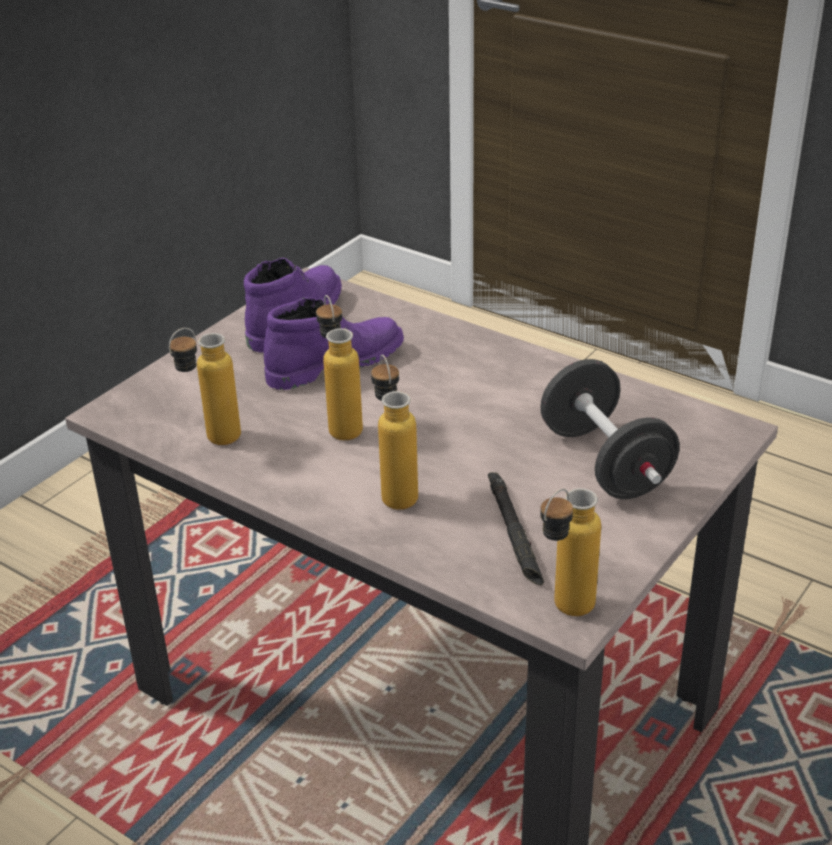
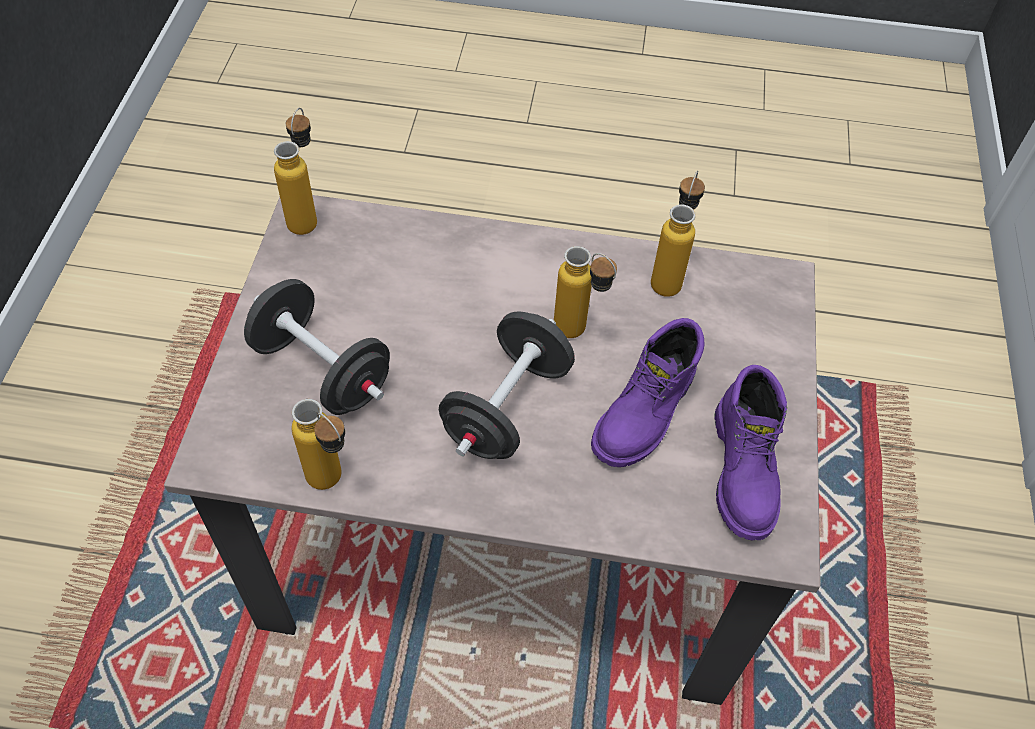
camera: 150 degrees right, 20 degrees up
bottle [371,354,418,510] -> bottle moved to [291,399,345,490]
black flashlight [488,472,544,585] -> none
none -> black dumbbell [439,311,575,459]

